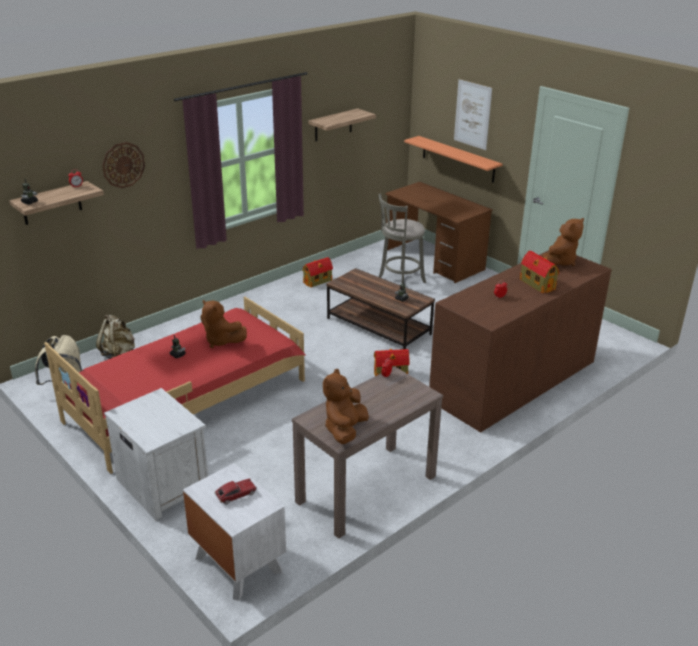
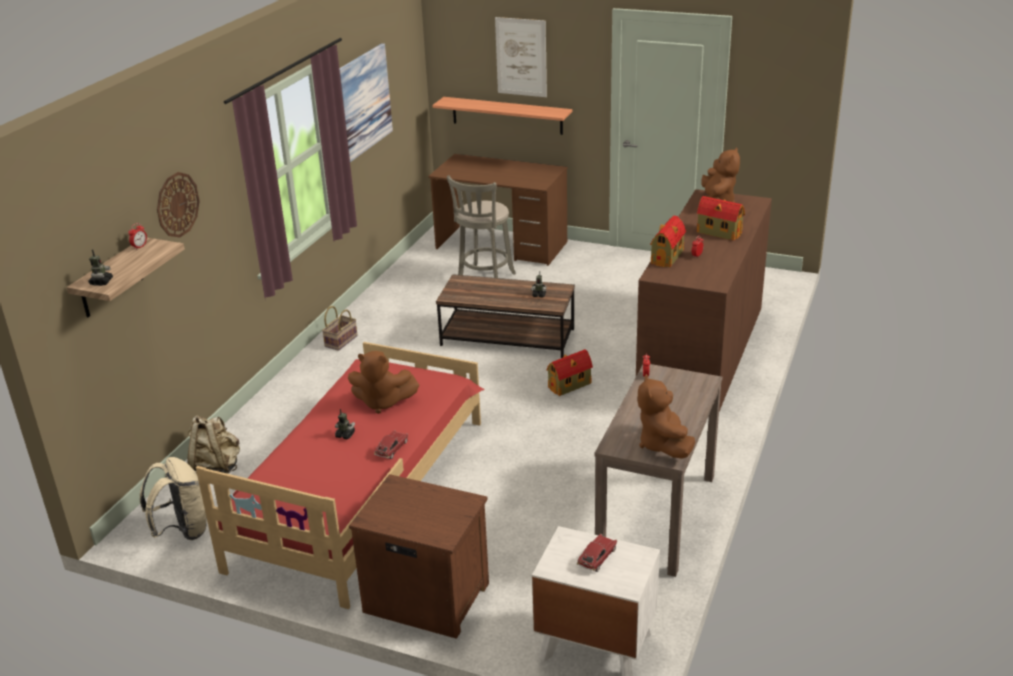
camera: 25 degrees left, 0 degrees up
white nightstand [104,388,208,520] -> brown nightstand [349,474,489,639]
toy house [302,257,333,287] -> toy house moved to [650,216,686,267]
shelf [309,108,376,141] -> picture [339,43,393,162]
none -> basket [322,306,358,351]
none -> toy car [374,430,408,459]

